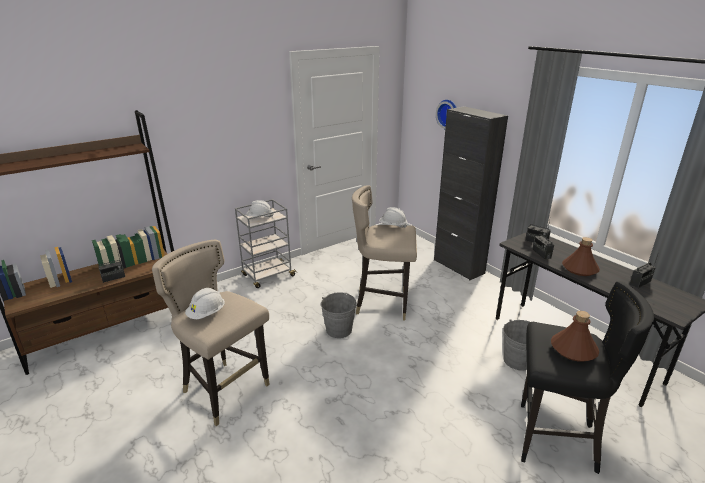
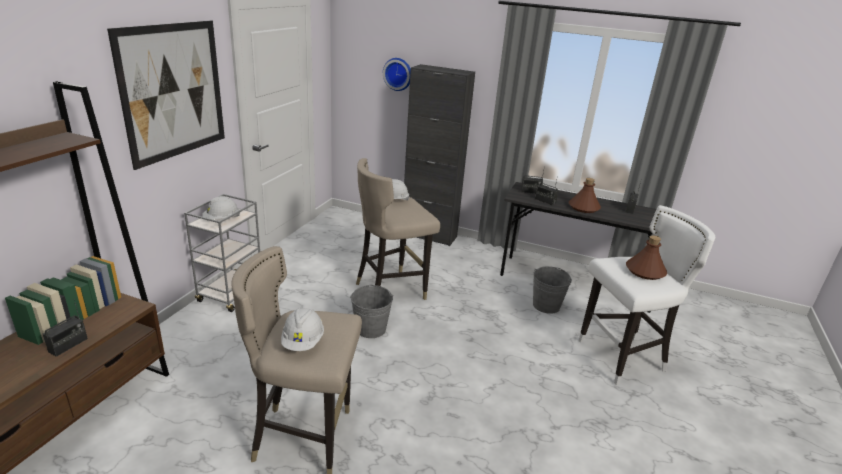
camera: 35 degrees left, 0 degrees up
black stool [521,281,654,474] -> white stool [579,205,715,385]
none -> picture [107,20,225,170]

